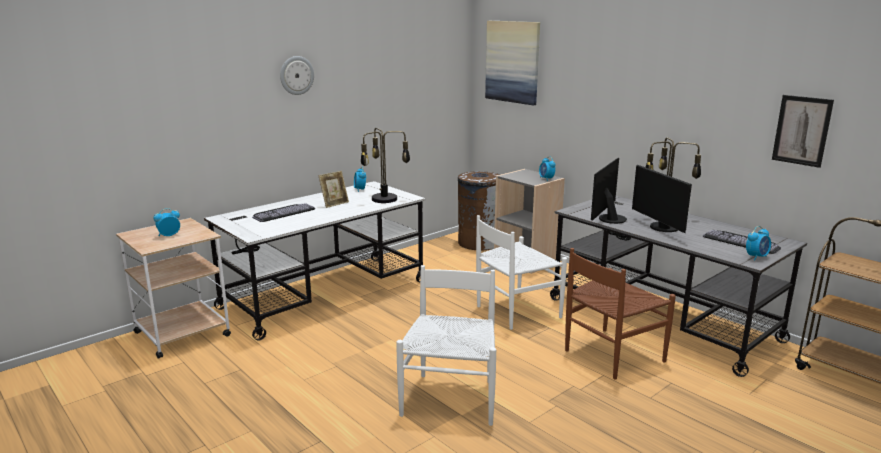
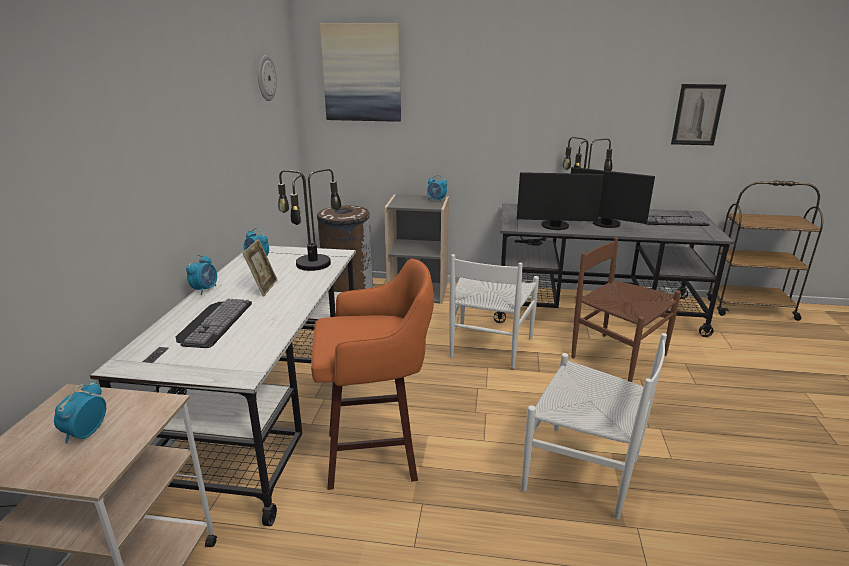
camera: 40 degrees left, 5 degrees up
wall clock [280,56,314,95] -> wall clock moved to [258,55,277,101]
white chair [396,265,496,426] -> white chair turned 150 degrees clockwise [522,333,667,520]
brown chair [565,248,676,380] -> brown chair turned 120 degrees clockwise [571,237,681,382]
monitor [591,158,627,224] -> monitor turned 75 degrees counterclockwise [517,172,604,230]
alarm clock [746,226,771,260] -> alarm clock moved to [186,255,217,295]
none -> orange stool [311,259,434,490]

